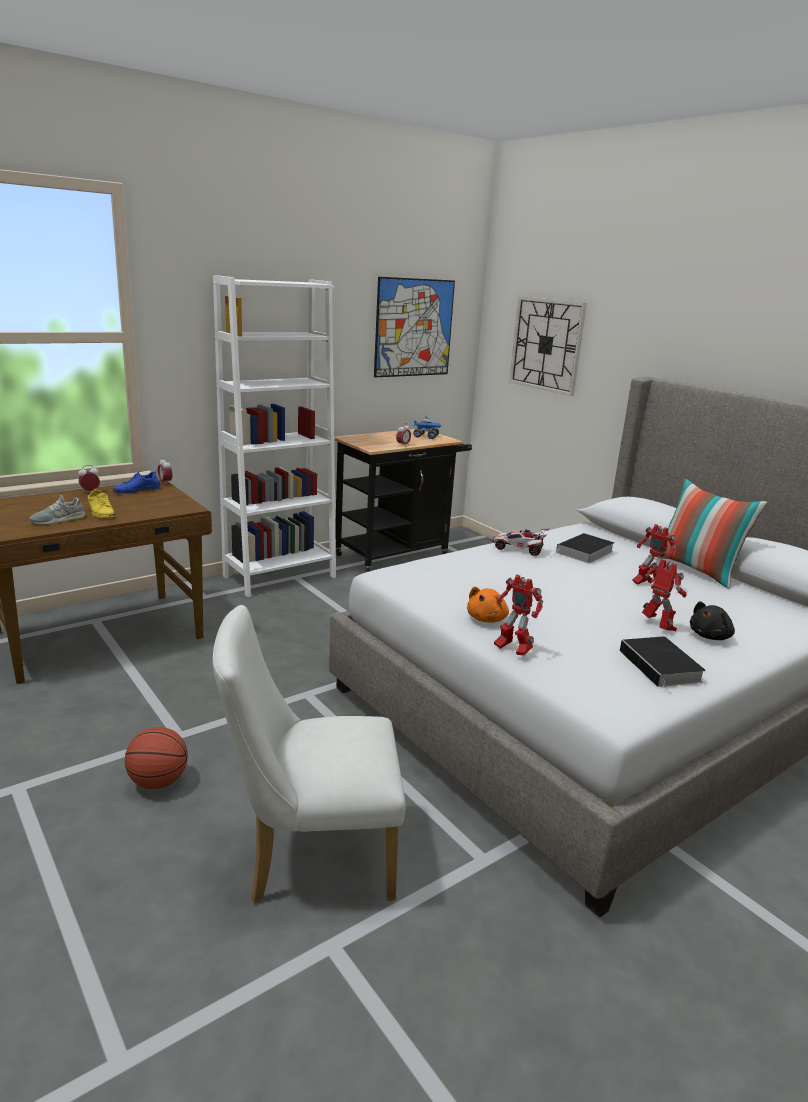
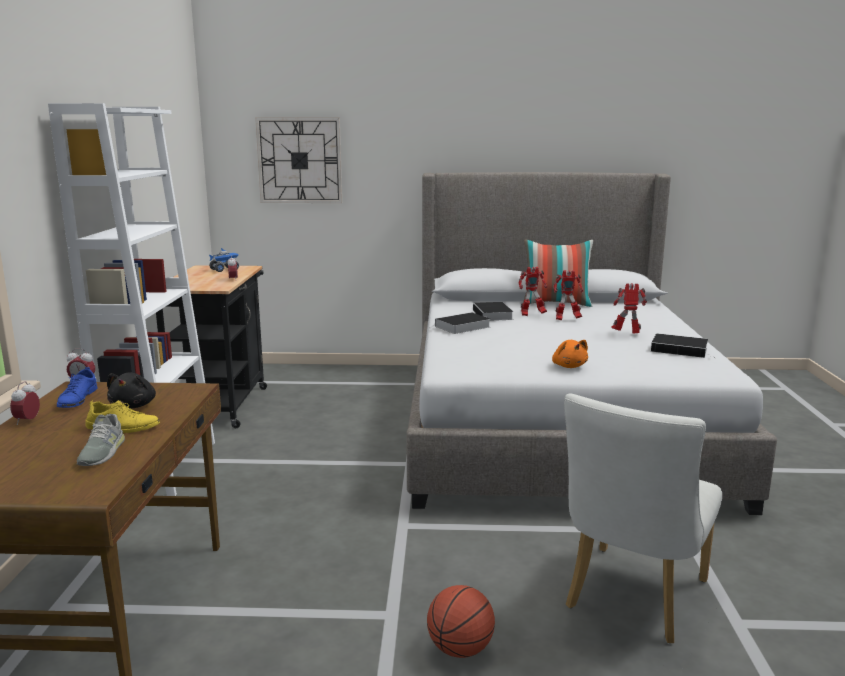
camera: 50 degrees left, 5 degrees down
picture [374,277,455,377] -> none
toy car [492,529,549,556] -> book [430,312,490,334]
toy robot [494,574,543,656] -> toy robot moved to [518,267,547,316]
black plush toy [690,601,735,640] -> black plush toy moved to [107,372,156,409]

